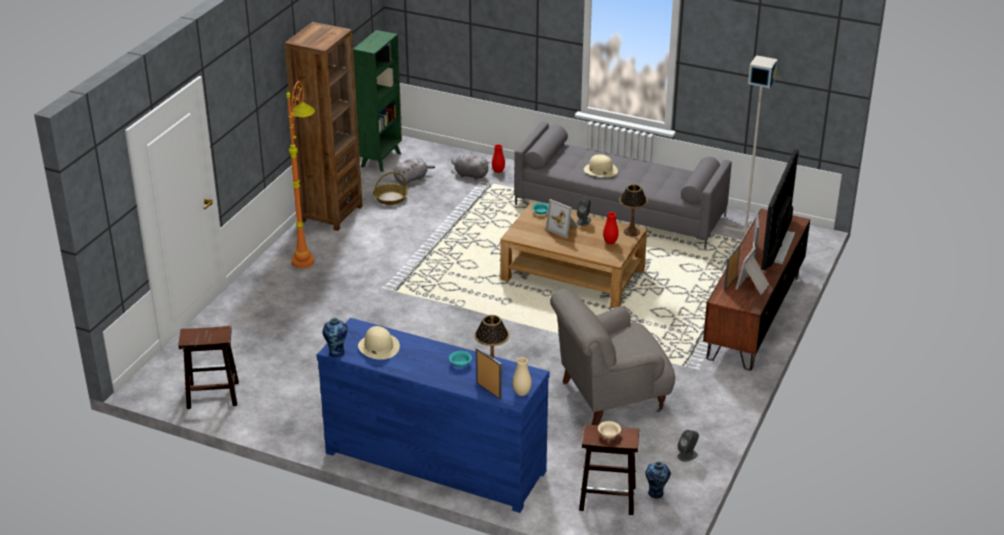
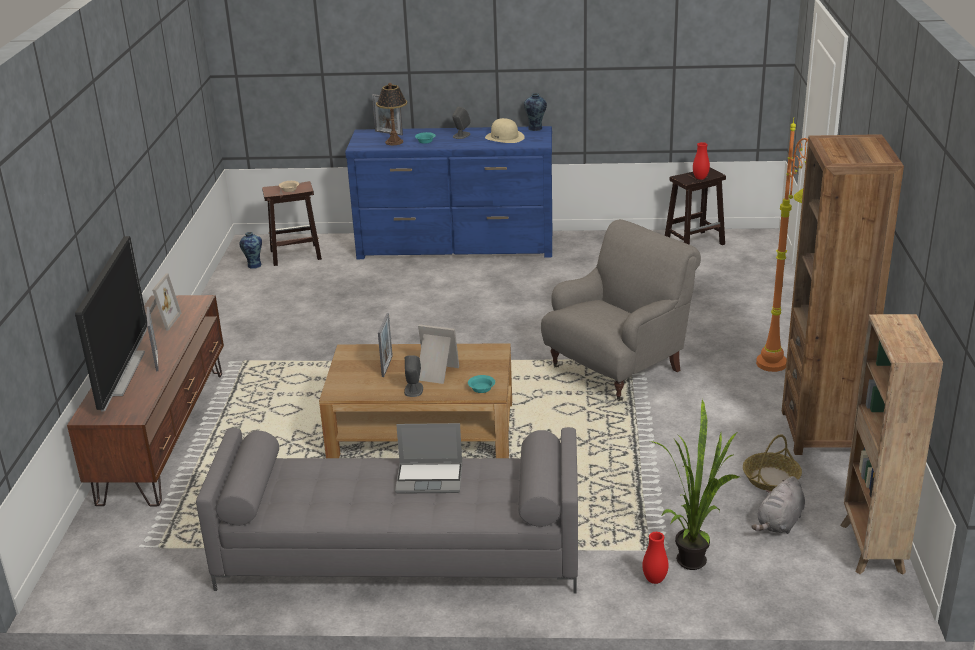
camera: 160 degrees right, 5 degrees down
green bookcase [353,30,402,172] -> brown bookcase [840,314,943,575]
grey plush toy [451,153,490,180] -> potted plant [650,399,739,570]
beige vase [512,357,532,396] -> none
grey armchair [550,289,675,425] -> grey armchair moved to [541,219,701,401]
beige hat [584,154,618,177] -> laptop [395,423,462,494]
red vase [603,212,619,244] -> red vase moved to [693,142,710,180]
table lamp [619,184,648,237] -> none
grey speaker [677,430,699,462] -> grey speaker moved to [452,107,471,139]
grey floor lamp [724,55,778,242] -> none
picture frame [724,244,740,291] -> picture frame moved to [378,313,393,377]

